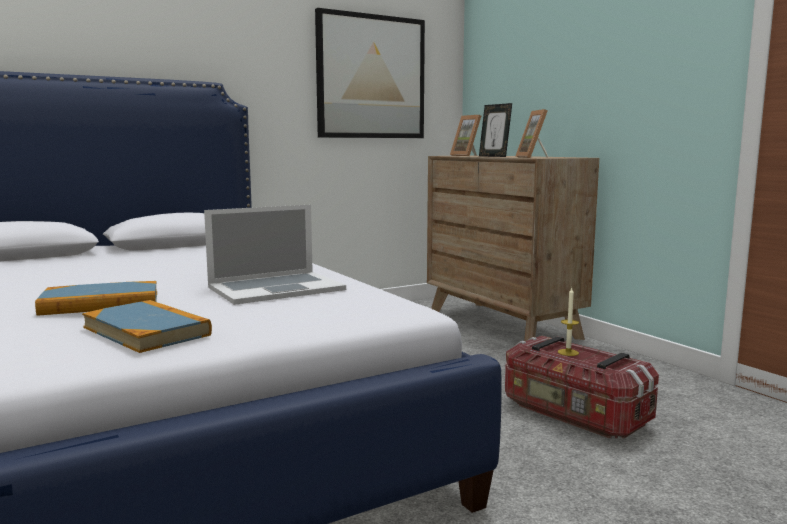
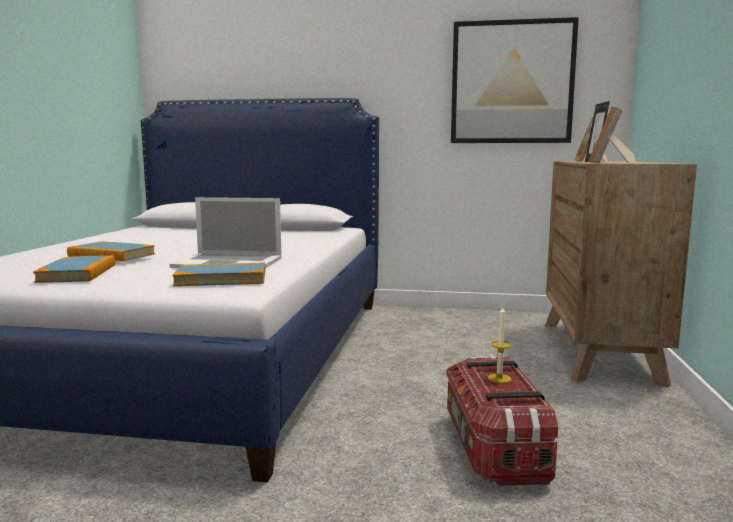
camera: 40 degrees right, 0 degrees up
none -> book [173,263,266,286]

